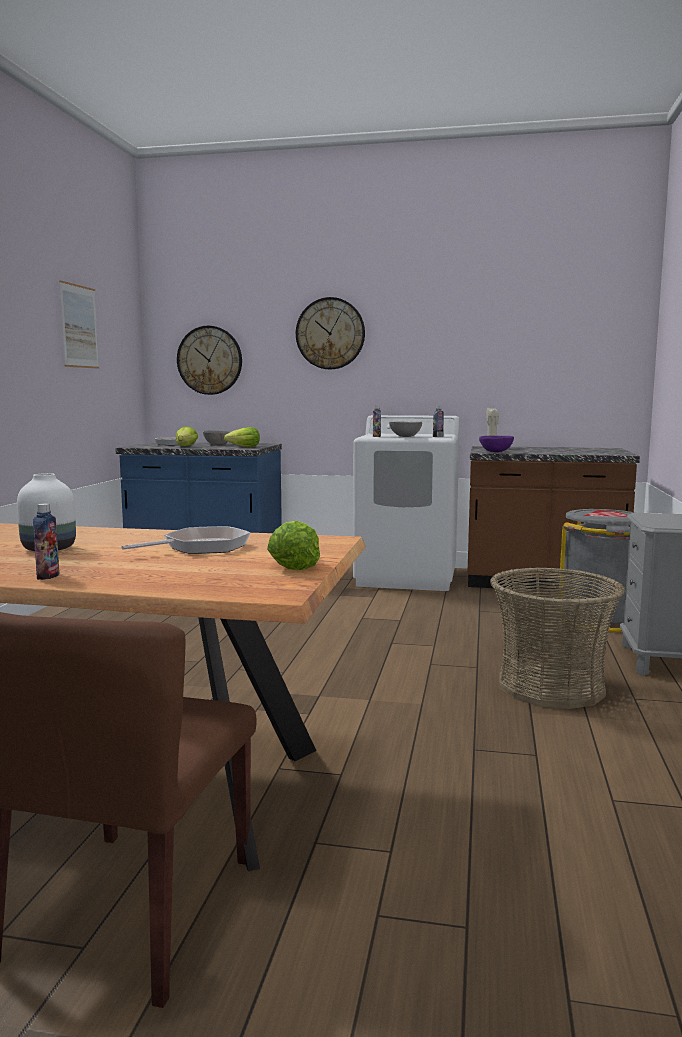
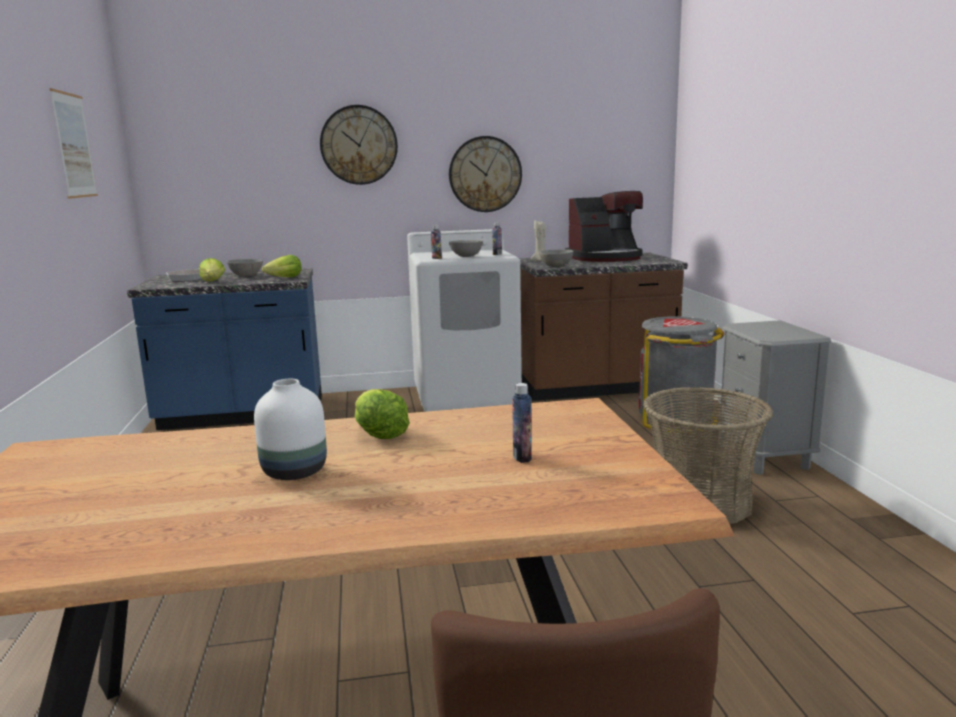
camera: 20 degrees left, 5 degrees up
bottle [33,503,60,580] -> bottle moved to [512,383,532,463]
frying pan [121,526,250,554] -> none
wall clock [177,326,242,395] -> wall clock moved to [449,136,522,212]
lettuce [267,521,320,570] -> lettuce moved to [355,389,410,439]
purple bowl [479,436,514,452] -> grey bowl [539,249,574,267]
none -> coffee machine [565,191,643,262]

